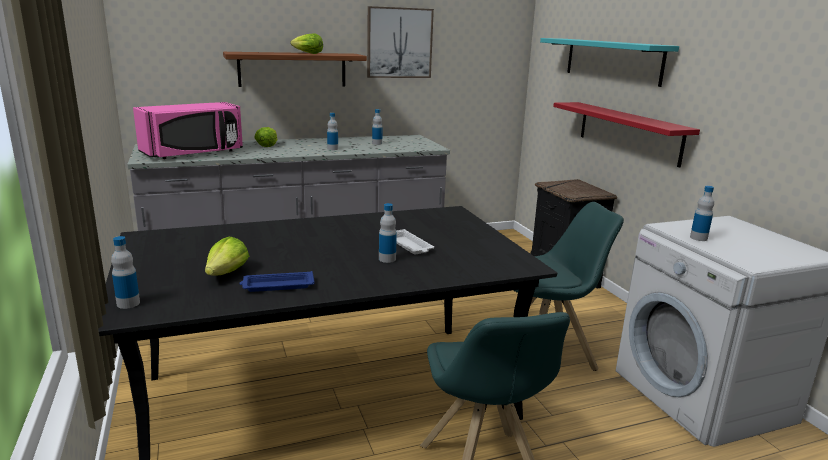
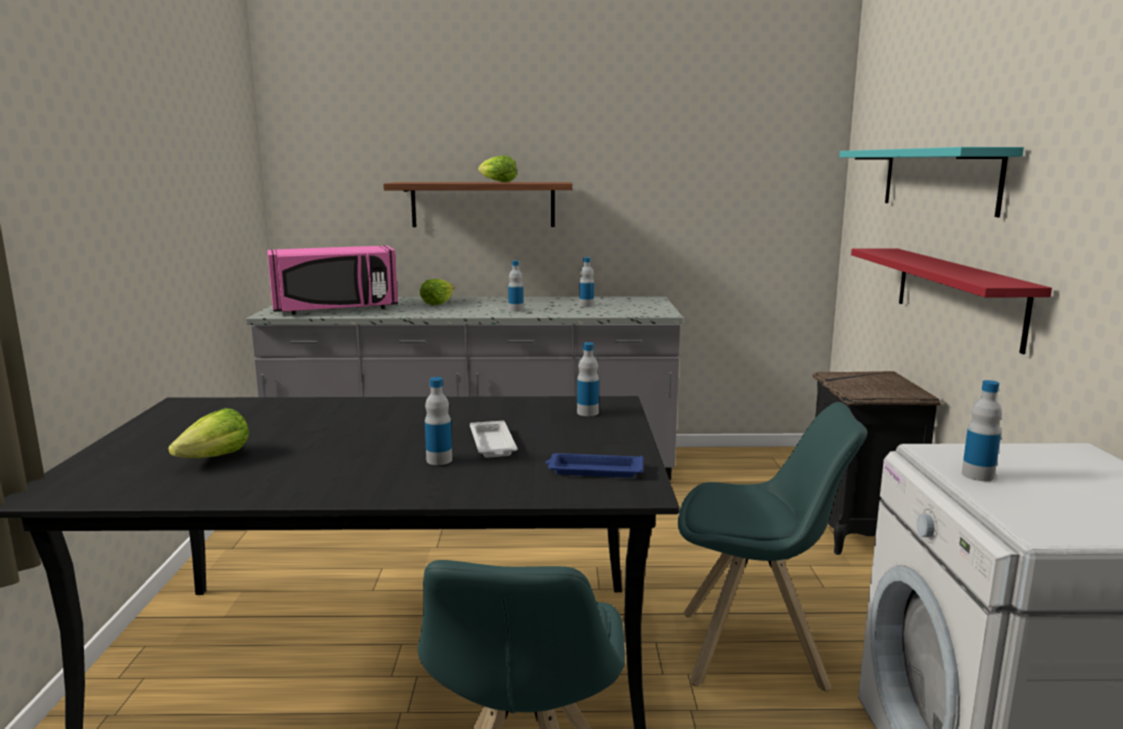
camera: 20 degrees right, 5 degrees down
bottle [111,236,140,309] -> bottle moved to [577,342,599,416]
blue tray [239,271,315,292] -> blue tray moved to [545,453,644,478]
picture [367,6,434,78] -> none

